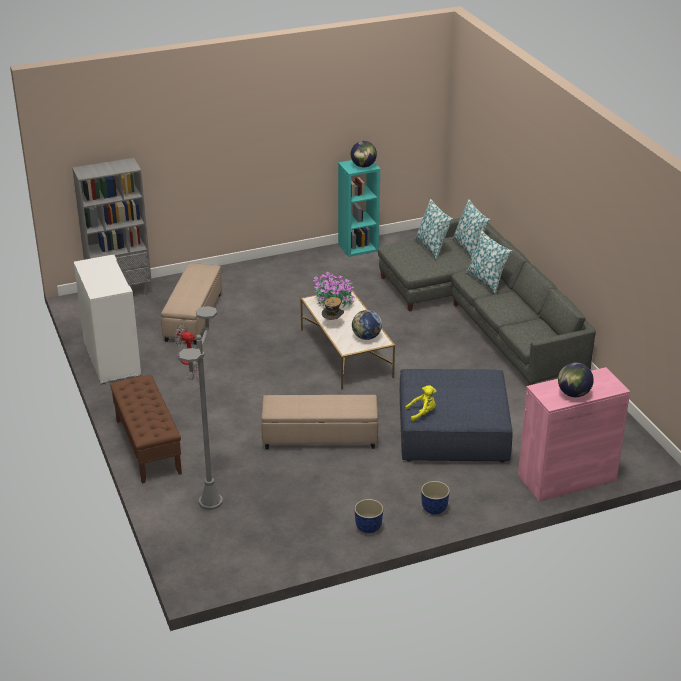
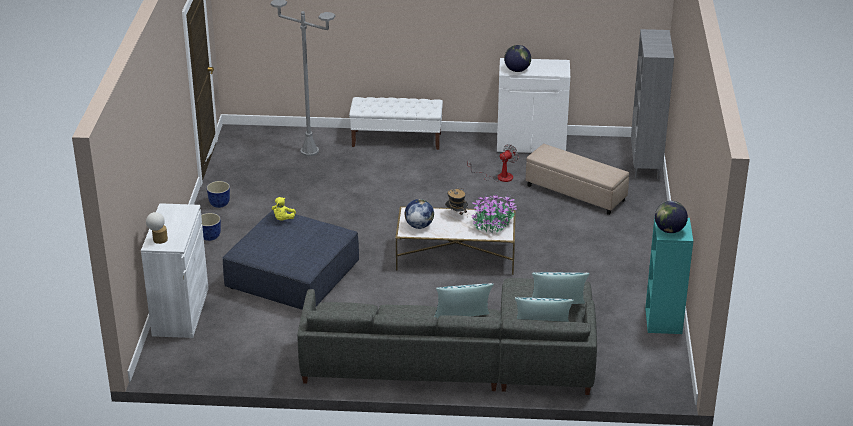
camera: 115 degrees right, 0 degrees up
brown bench [110,375,182,484] -> white bench [349,97,443,150]
beige ottoman [261,395,378,449] -> none
pink cabinet [518,367,630,502] -> white cabinet [141,203,209,338]
globe [558,362,594,397] -> globe moved to [504,45,531,72]
none -> table lamp [146,212,168,244]

